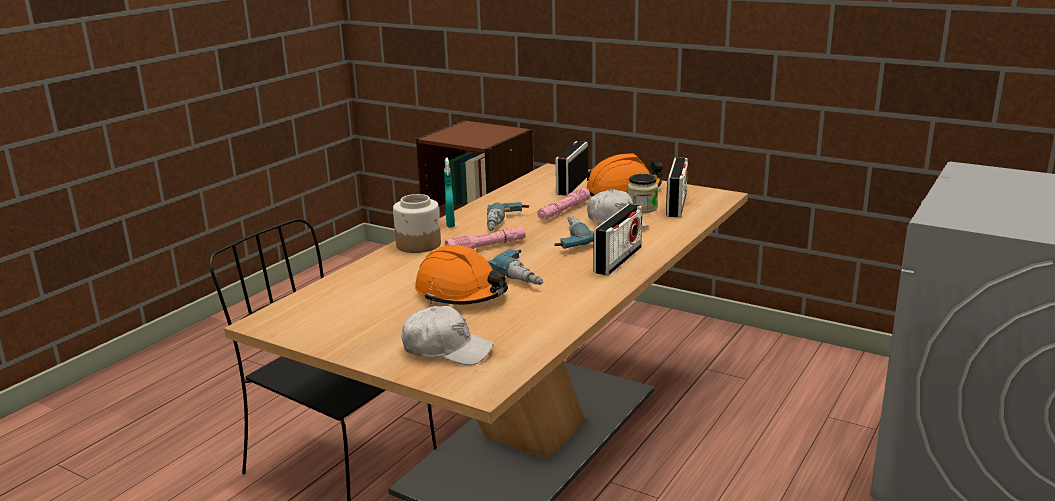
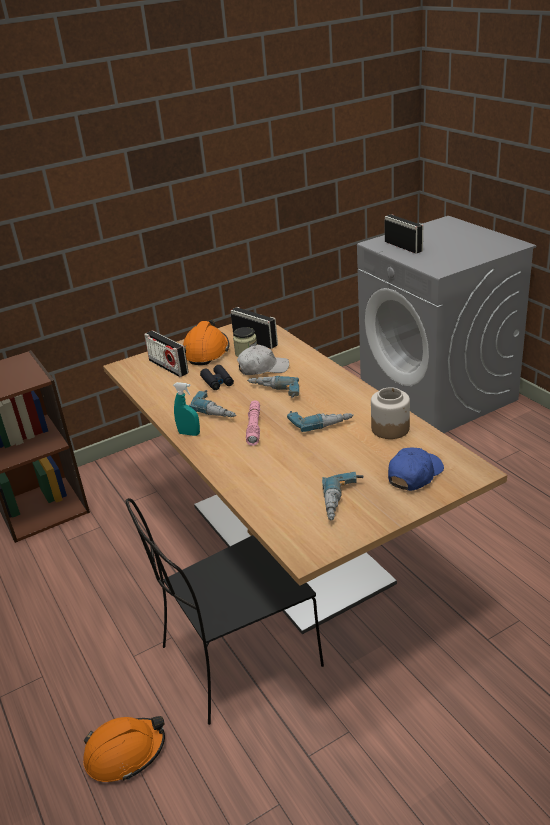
camera: 60 degrees left, 10 degrees up
jar [393,194,441,253] -> jar moved to [371,387,410,439]
white cap [402,306,494,365] -> blue cap [388,448,444,491]
orange hard hat [415,245,508,305] -> orange hard hat moved to [83,716,165,782]
pink flashlight [537,188,590,220] -> black binoculars [200,365,234,390]
radio [593,204,642,275] -> radio moved to [384,214,423,254]
none -> power drill [322,472,363,520]

